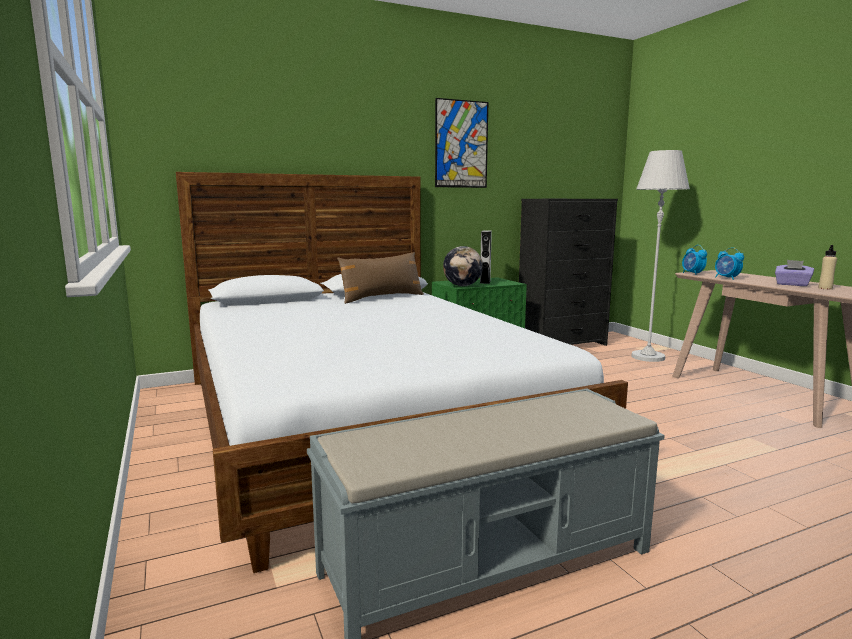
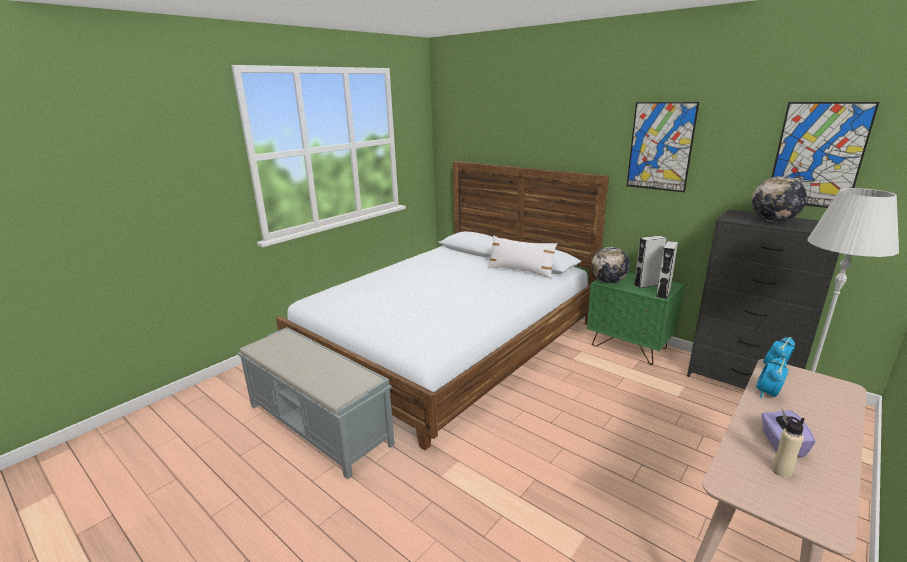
camera: 65 degrees right, 10 degrees up
brown pillow [337,252,424,304] -> white pillow [487,236,558,279]
none -> grey speaker [656,241,678,299]
none -> globe [752,176,807,222]
none -> picture [771,102,879,208]

